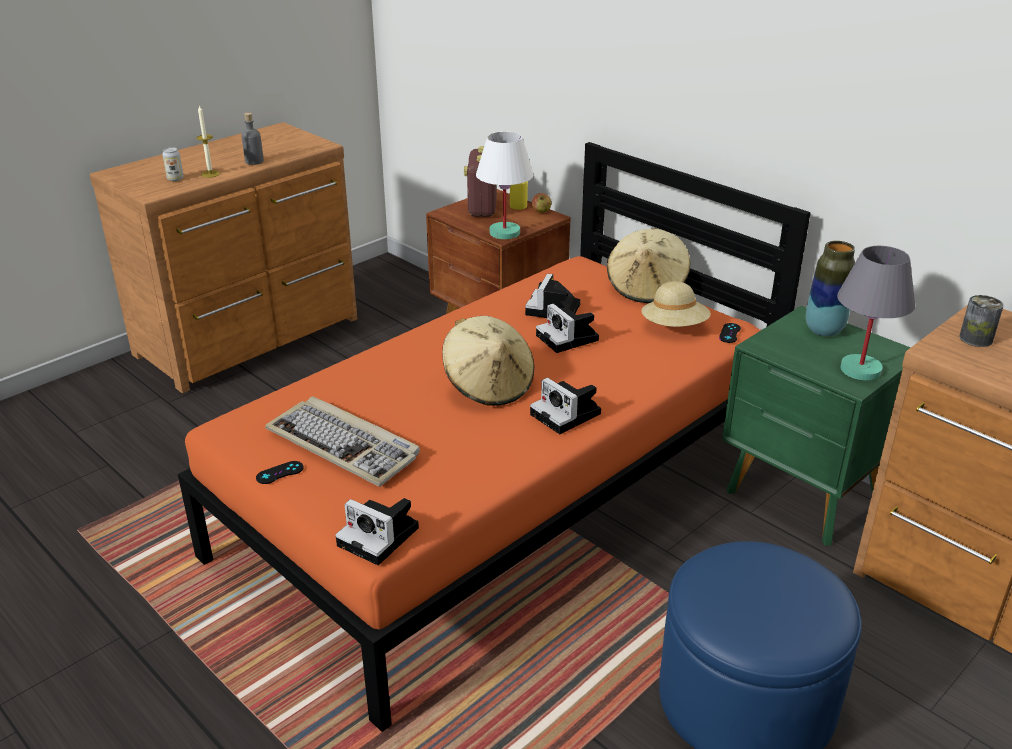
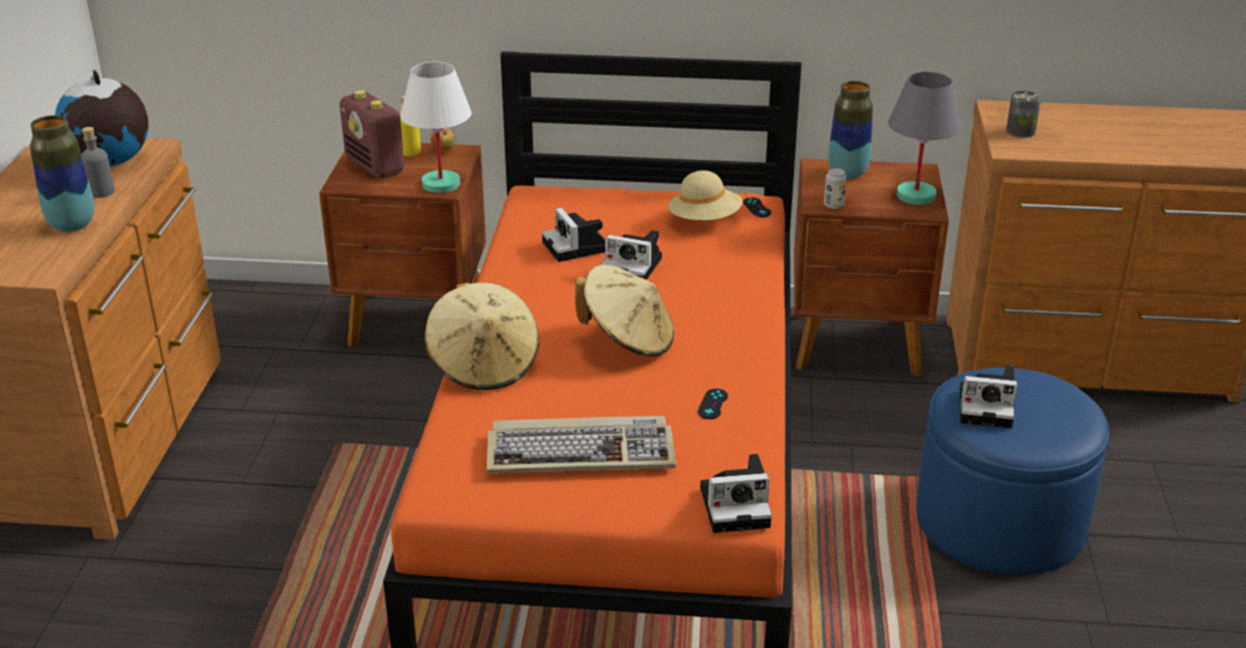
camera: 40 degrees left, 0 degrees up
can [162,147,184,181] -> can moved to [824,168,847,209]
candle [196,105,220,178] -> vase [30,115,94,232]
black game controller [256,461,303,484] -> black game controller moved to [698,389,728,419]
camera [530,378,601,434] -> camera moved to [960,365,1017,428]
beige hat [607,228,690,303] -> beige hat moved to [425,283,539,390]
green nightstand [722,306,911,546] -> brown nightstand [794,158,949,377]
none -> globe [55,70,149,166]

